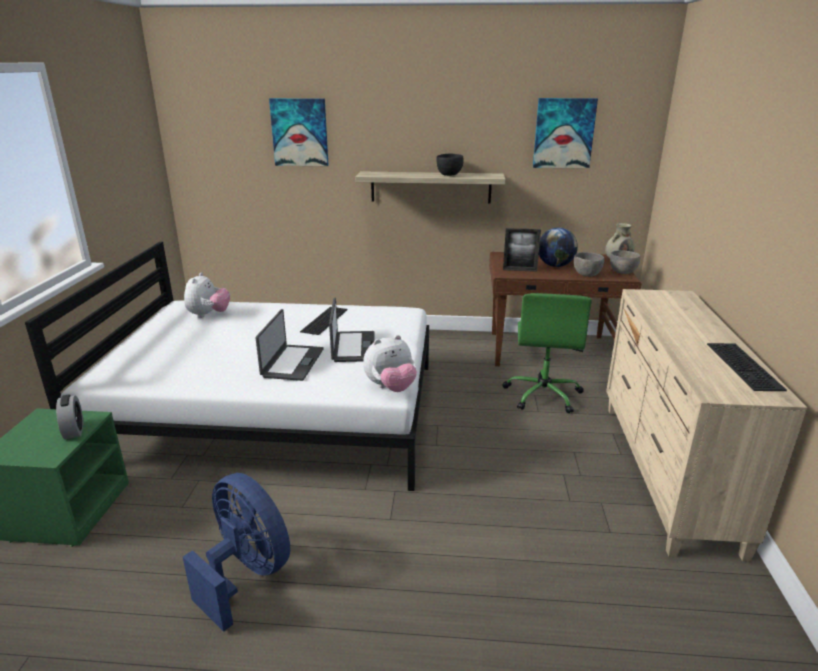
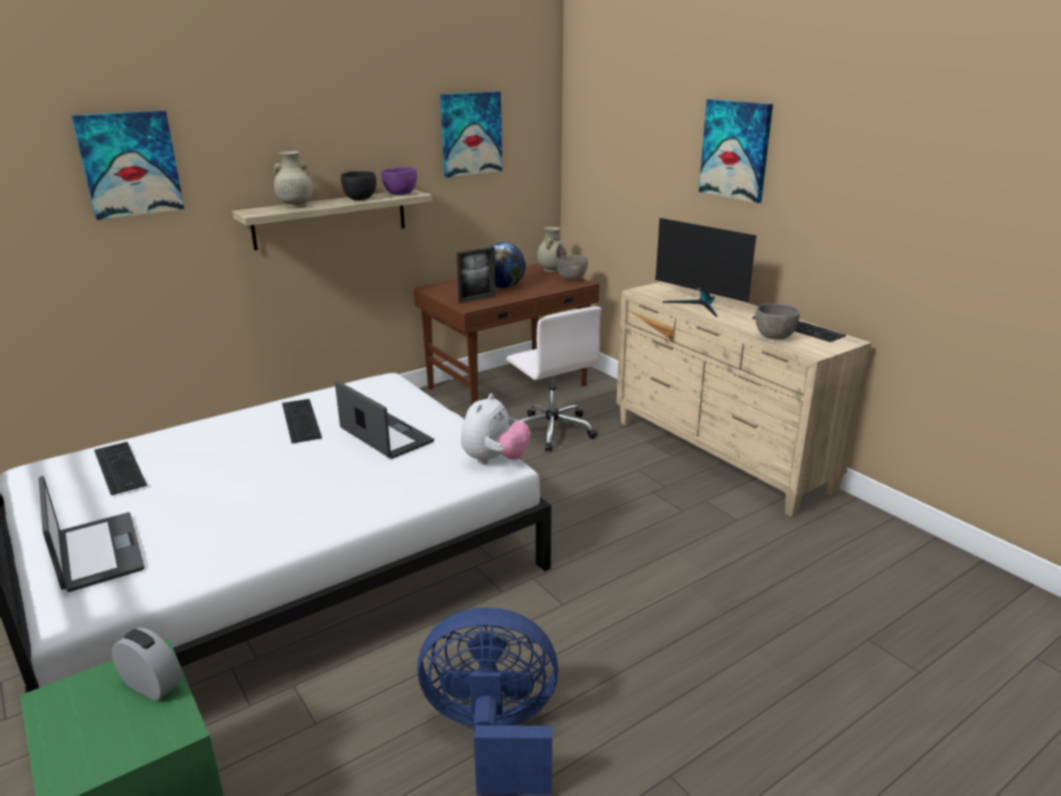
camera: 40 degrees left, 0 degrees up
plush toy [184,273,230,318] -> keyboard [94,442,147,495]
laptop [256,309,324,381] -> laptop moved to [39,476,144,592]
green office chair [502,293,592,413] -> white office chair [506,307,601,452]
grey bowl [574,252,604,277] -> grey bowl moved to [755,304,800,340]
none -> beige vase [274,151,313,208]
none -> purple bowl [382,167,417,195]
none -> monitor [655,218,756,317]
none -> picture [699,99,773,203]

